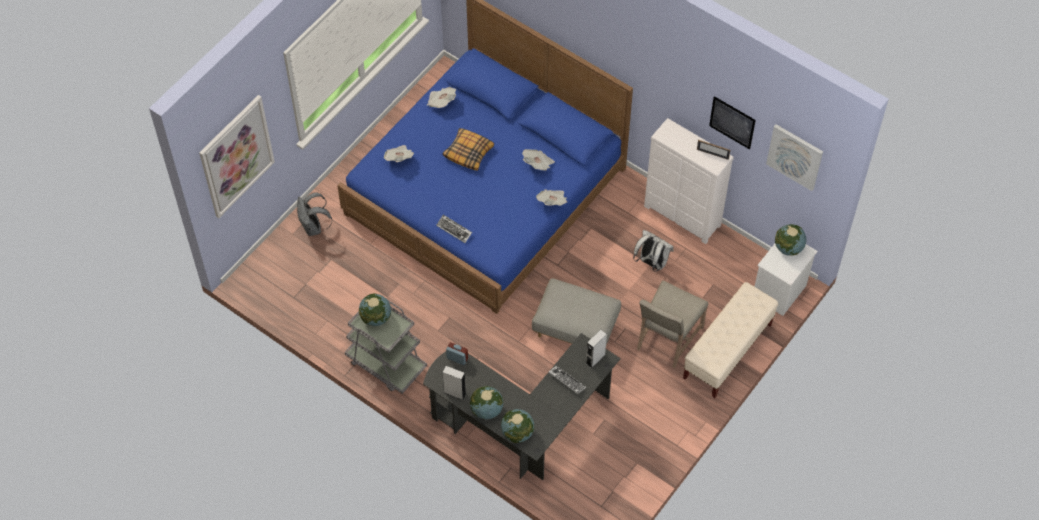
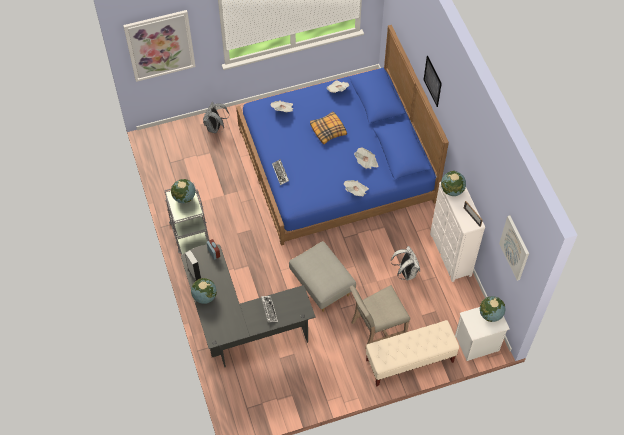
camera: 35 degrees right, 0 degrees up
globe [501,409,534,443] -> globe moved to [441,171,466,196]
grey speaker [585,329,607,368] -> none
picture [709,96,756,150] -> picture moved to [423,56,442,107]

